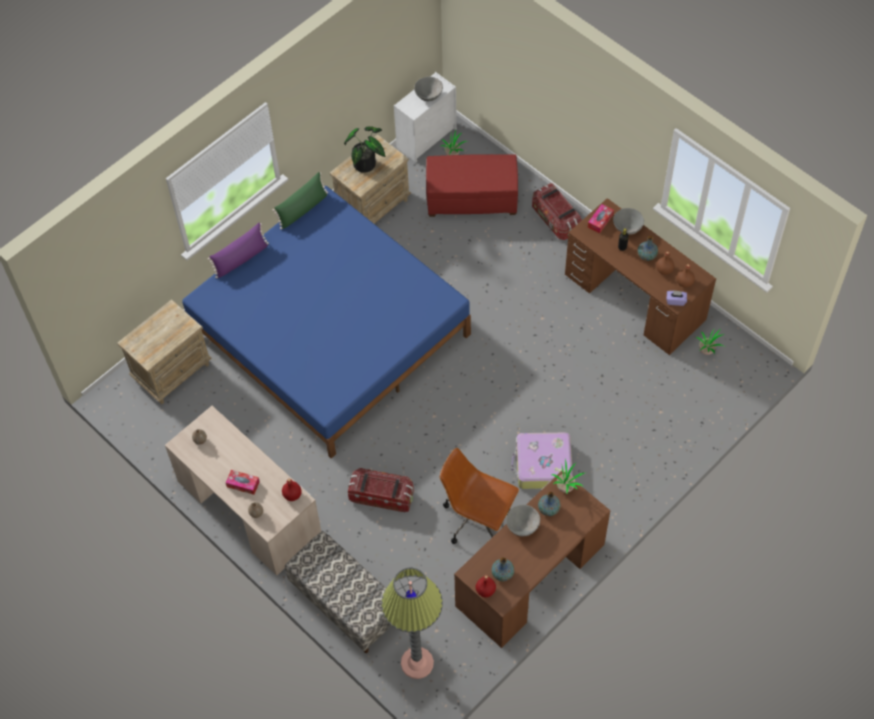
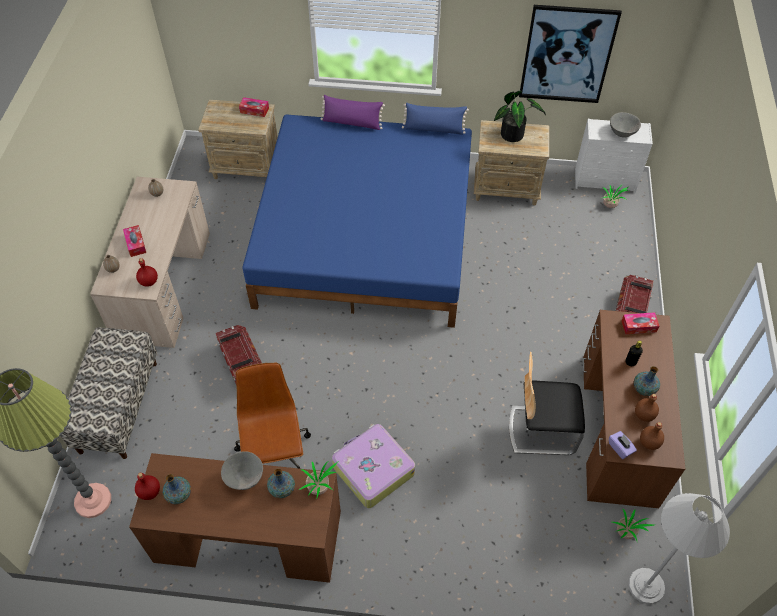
camera: 50 degrees right, 5 degrees down
green pillow [272,172,328,229] -> blue pillow [402,103,469,135]
red ottoman [426,154,518,217] -> none
grey bowl [613,208,644,235] -> none
none -> tissue box [239,97,269,117]
none -> chair [509,352,585,455]
none -> picture [519,5,622,103]
none -> white floor lamp [628,493,730,604]

